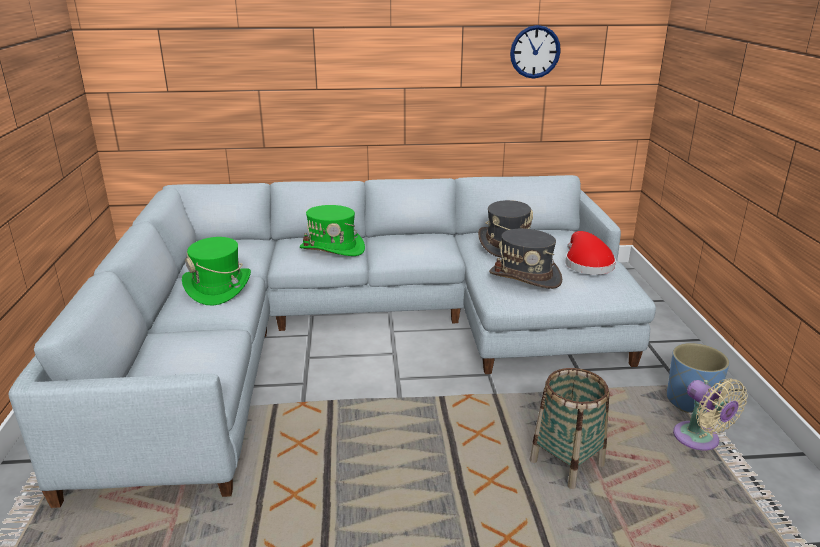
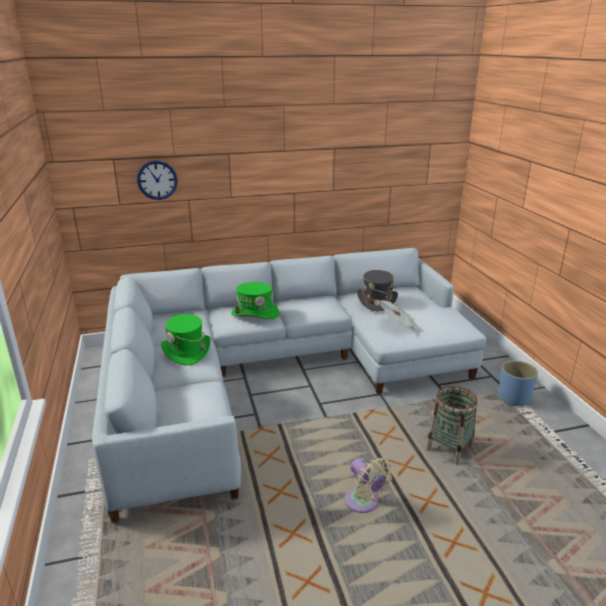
camera: 10 degrees left, 0 degrees up
grey hat [489,229,562,289] -> newspaper [377,300,420,328]
wall clock [510,25,561,79] -> wall clock moved to [137,160,178,200]
red hat [565,231,616,275] -> none
beige fan [673,379,748,451] -> beige fan moved to [345,458,393,513]

